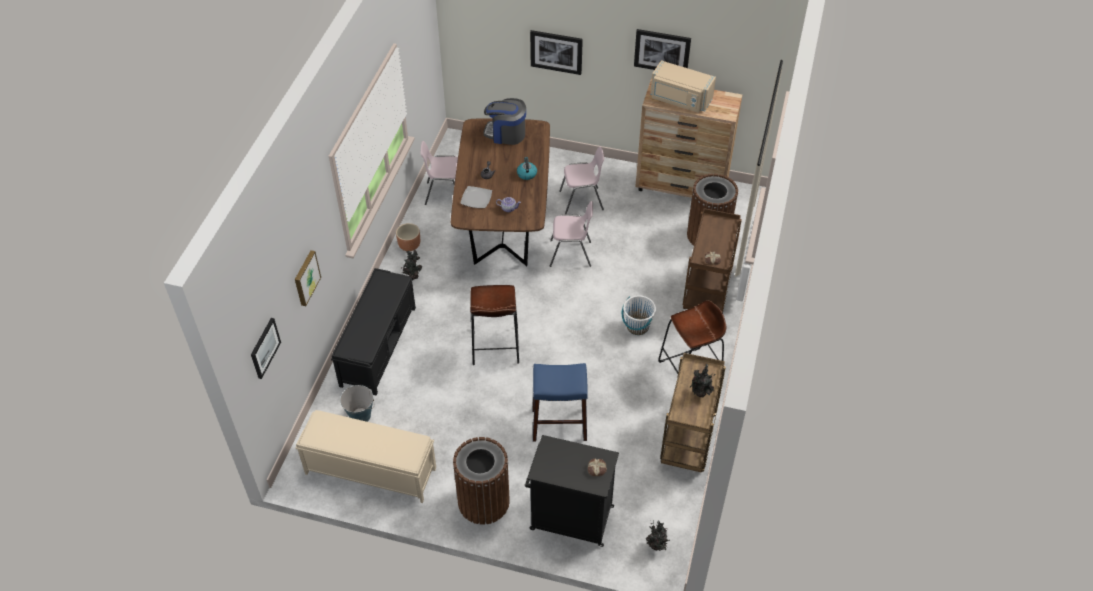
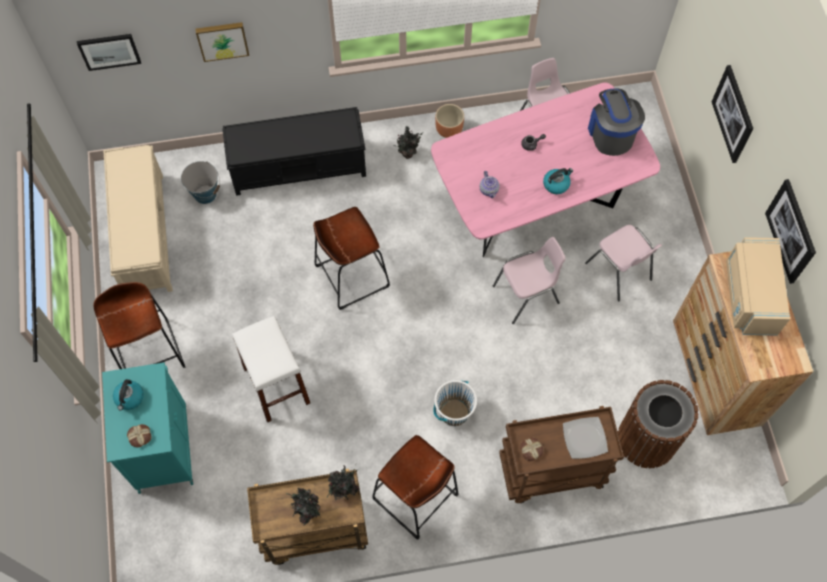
camera: 65 degrees right, 15 degrees up
brown dining table [451,118,550,266] -> pink dining table [431,82,660,257]
brown trash can [453,437,510,525] -> brown stool [93,282,185,369]
plate [460,186,492,208] -> plate moved to [563,417,608,459]
black cabinet [525,435,619,547] -> turquoise cabinet [102,362,193,494]
blue stool [533,363,588,441] -> white stool [232,316,311,423]
pink chair [550,201,593,267] -> pink chair turned 90 degrees counterclockwise [493,237,566,324]
potted plant [646,520,670,551] -> potted plant moved to [327,465,360,500]
none -> kettle [113,379,144,411]

